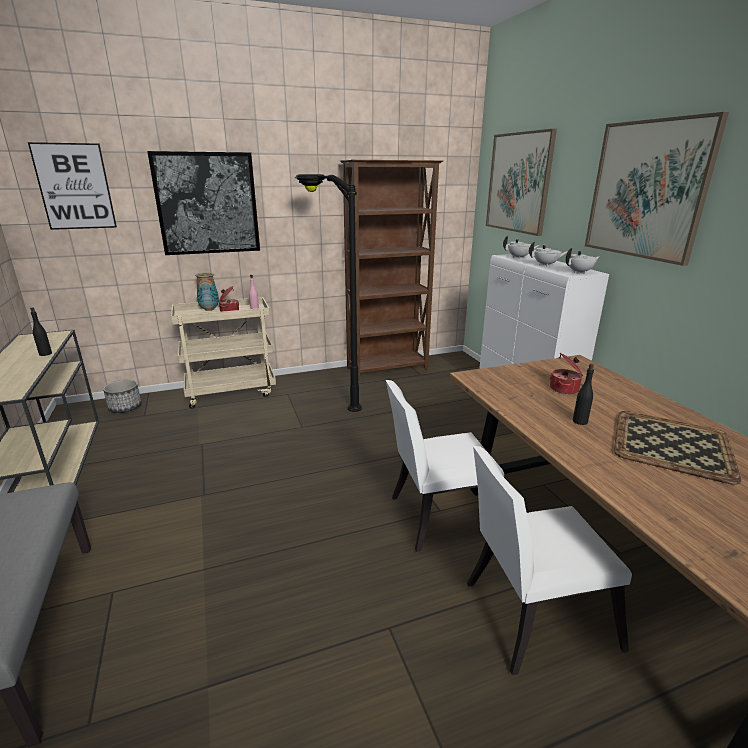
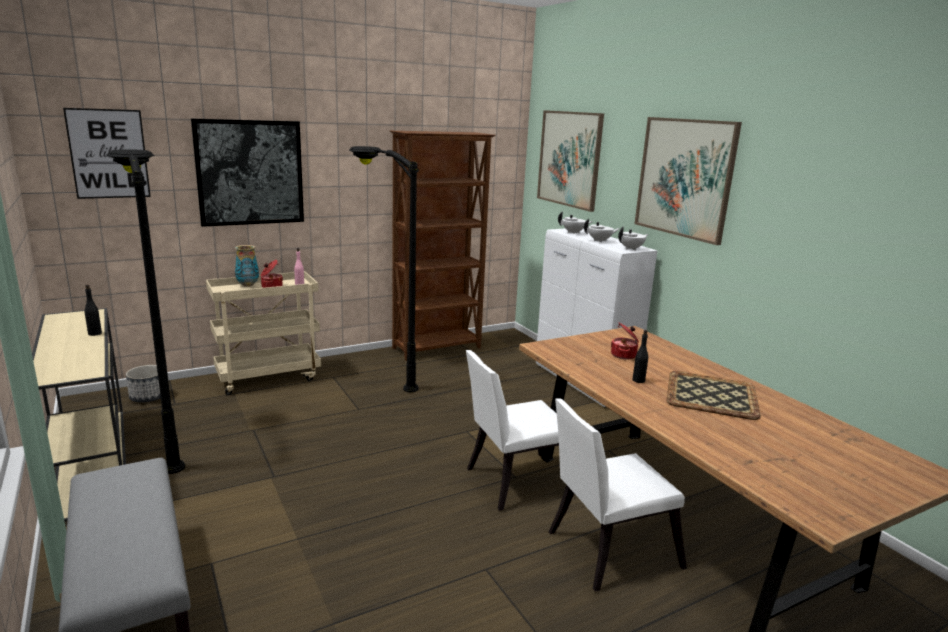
camera: 10 degrees left, 5 degrees down
none -> black floor lamp [106,149,185,474]

